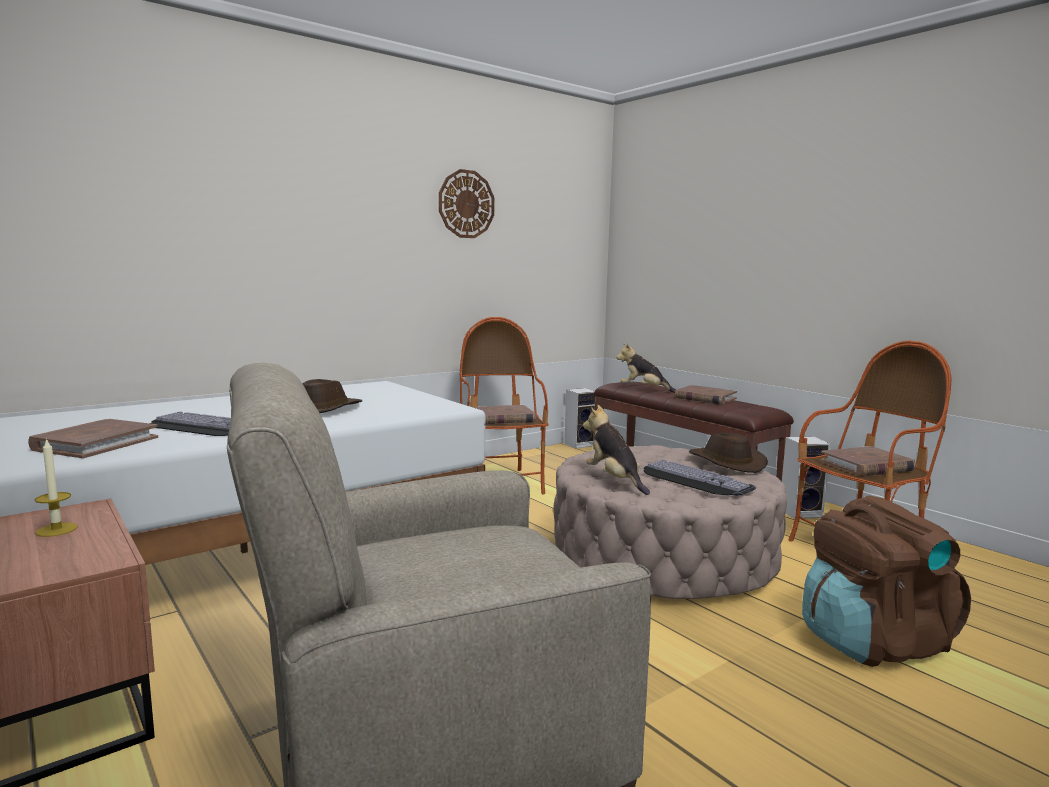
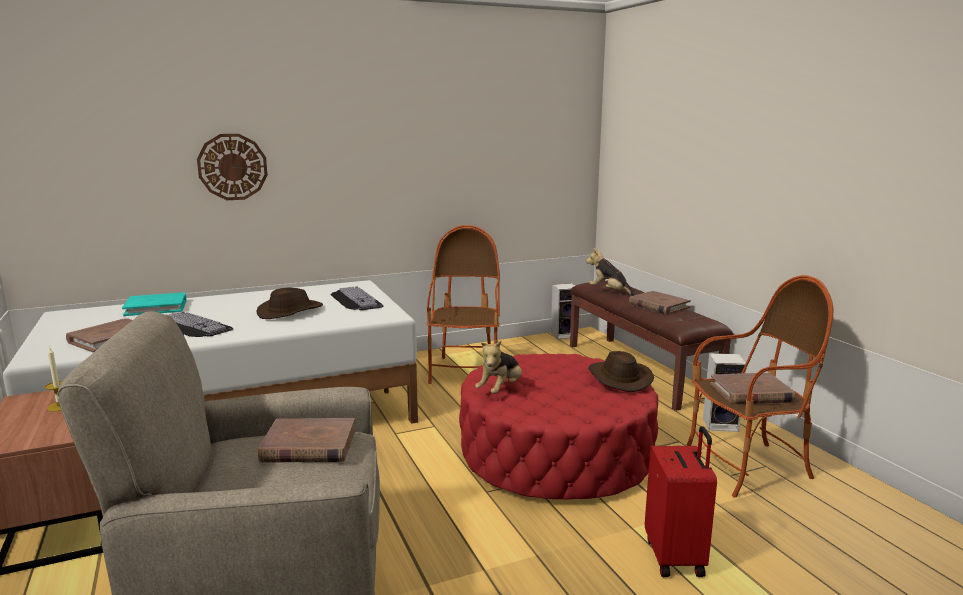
camera: 15 degrees right, 5 degrees up
wall clock [439,169,495,238] -> wall clock moved to [197,134,268,200]
brown book [474,405,536,424] -> brown book moved to [258,418,355,463]
beige ottoman [553,445,787,599] -> red ottoman [459,354,658,499]
plush toy [583,405,650,495] -> plush toy turned 135 degrees counterclockwise [475,340,522,394]
keyboard [644,459,756,496] -> keyboard moved to [330,286,384,310]
brown backpack [802,495,971,667] -> red suitcase [645,426,717,577]
none -> turquoise book [122,292,187,316]

